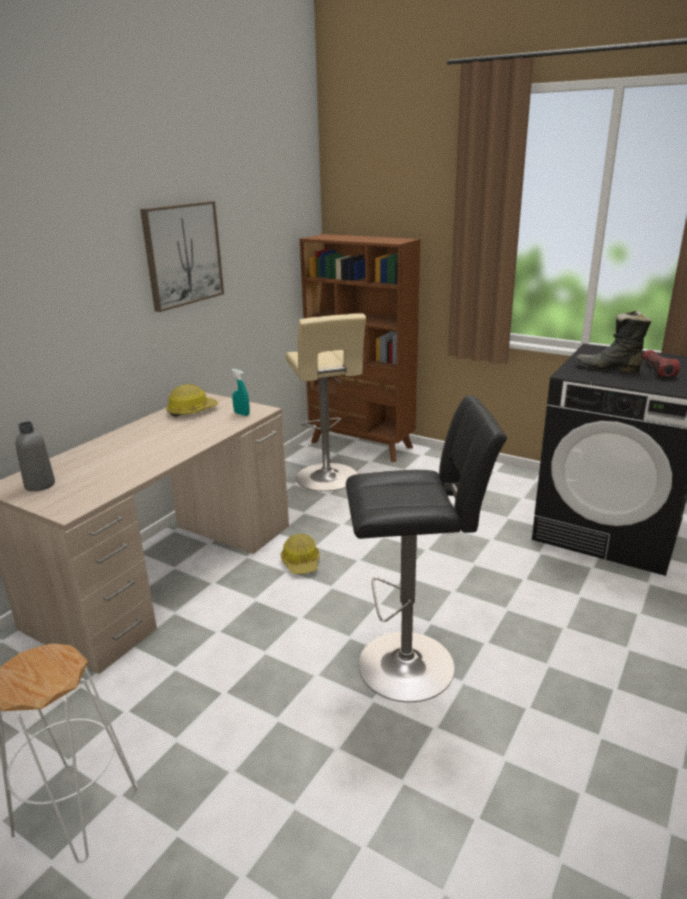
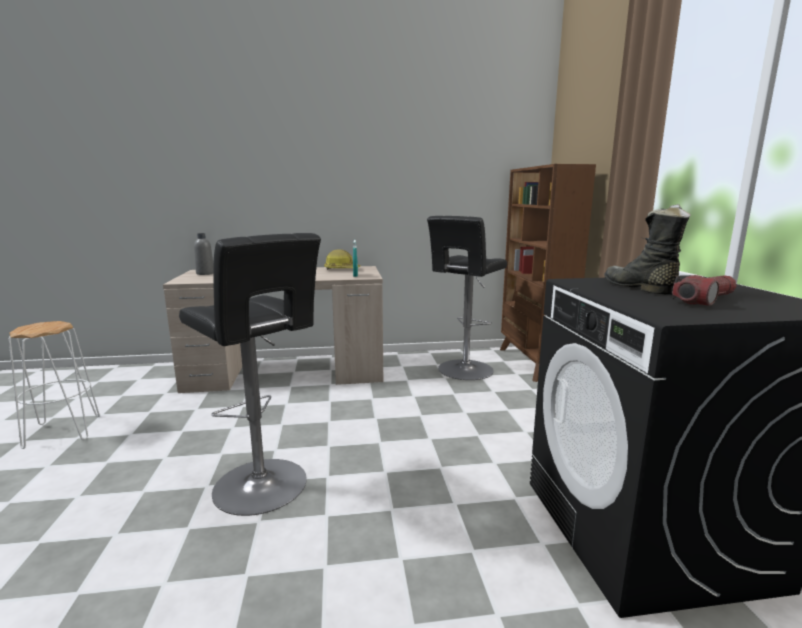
camera: 50 degrees right, 10 degrees down
picture [140,201,224,312] -> none
hard hat [280,534,320,574] -> none
beige stool [286,313,366,491] -> black stool [427,216,507,380]

